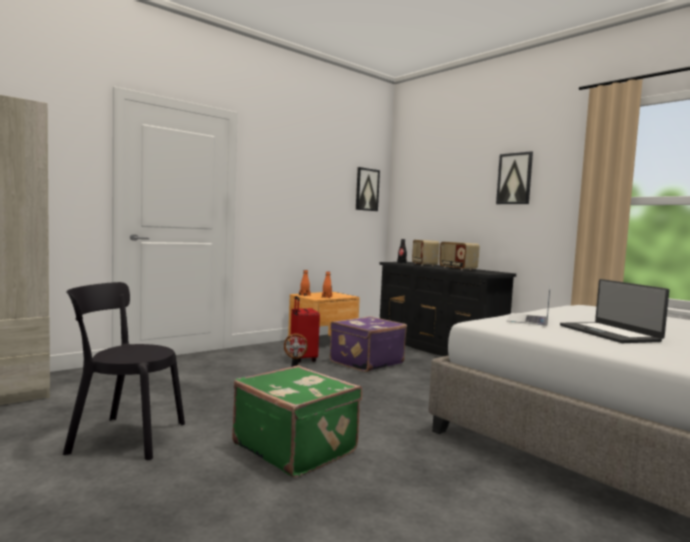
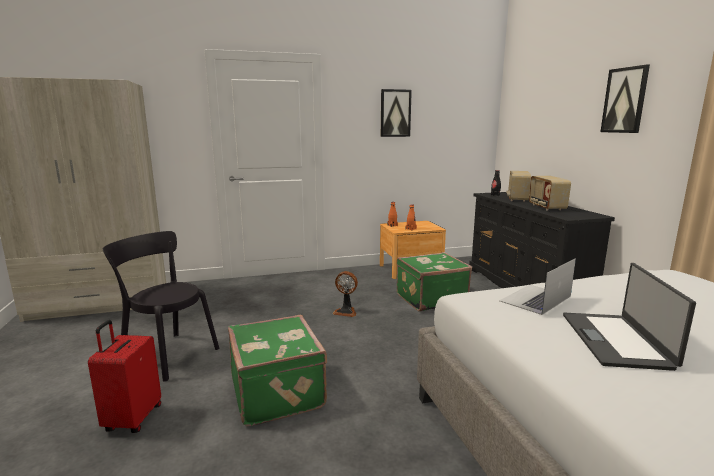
camera: 25 degrees right, 10 degrees up
red suitcase [290,296,320,363] -> red suitcase moved to [88,320,161,433]
purple suitcase [330,316,407,372] -> green suitcase [397,252,472,312]
picture [356,167,380,211] -> picture moved to [381,89,412,137]

